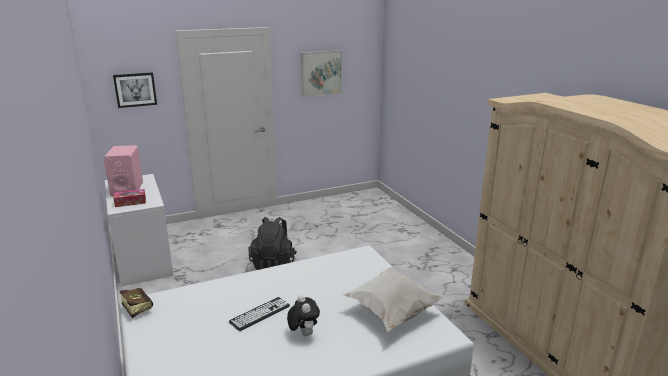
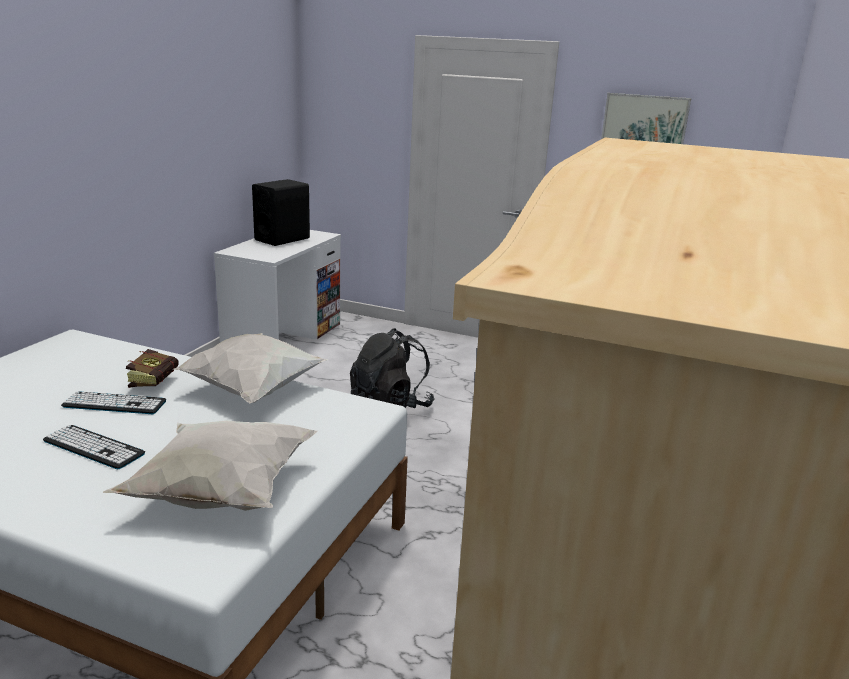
camera: 45 degrees right, 0 degrees up
pink speaker [103,145,143,197] -> black speaker [252,179,310,246]
picture [113,72,157,108] -> none
tissue box [113,189,146,207] -> none
book [120,288,153,318] -> book moved to [126,349,178,388]
plush toy [287,295,320,336] -> keyboard [43,425,145,469]
none -> white pillow [173,333,329,403]

